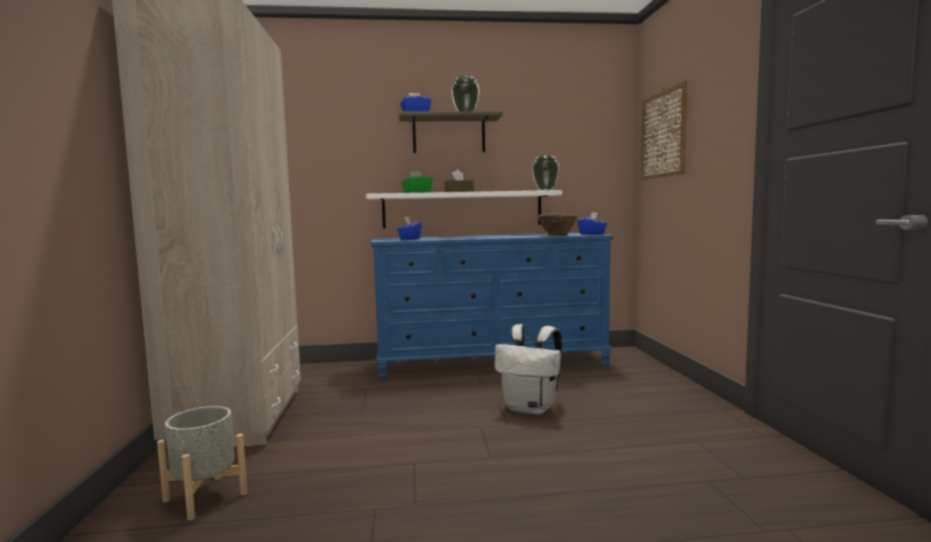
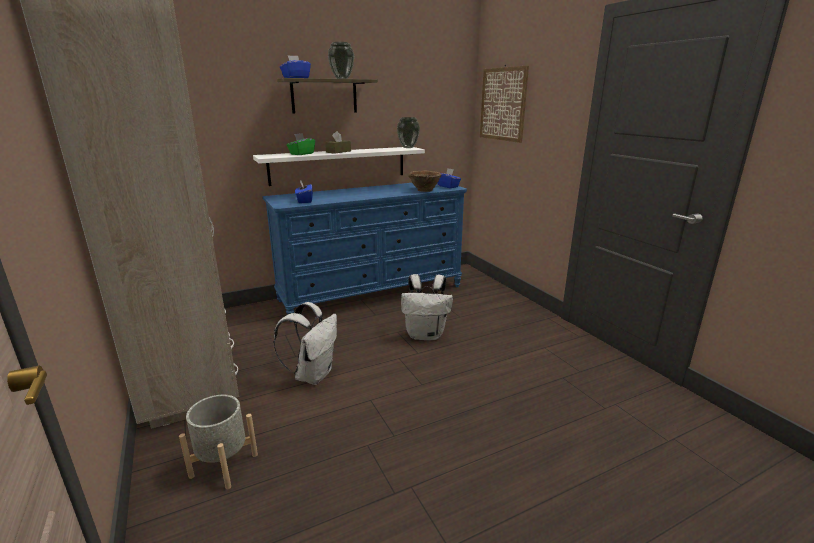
camera: 20 degrees left, 15 degrees up
none -> white backpack [273,302,337,385]

